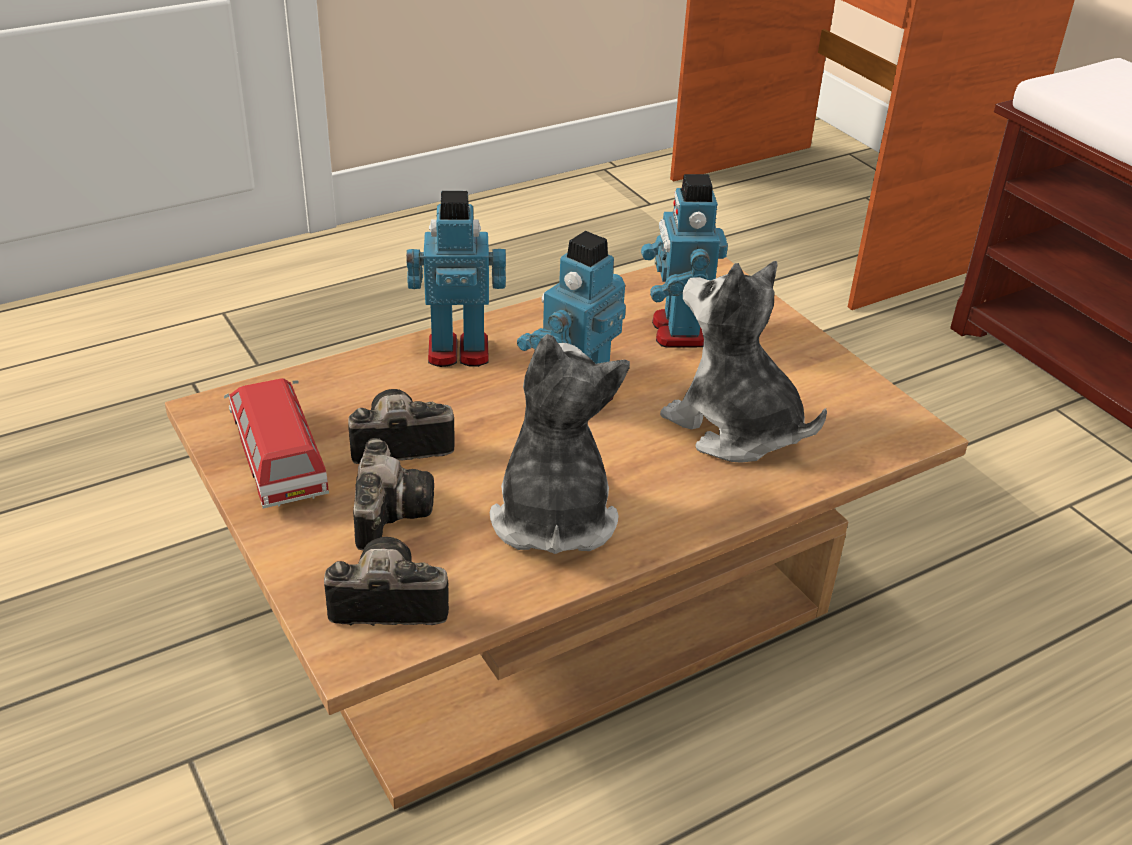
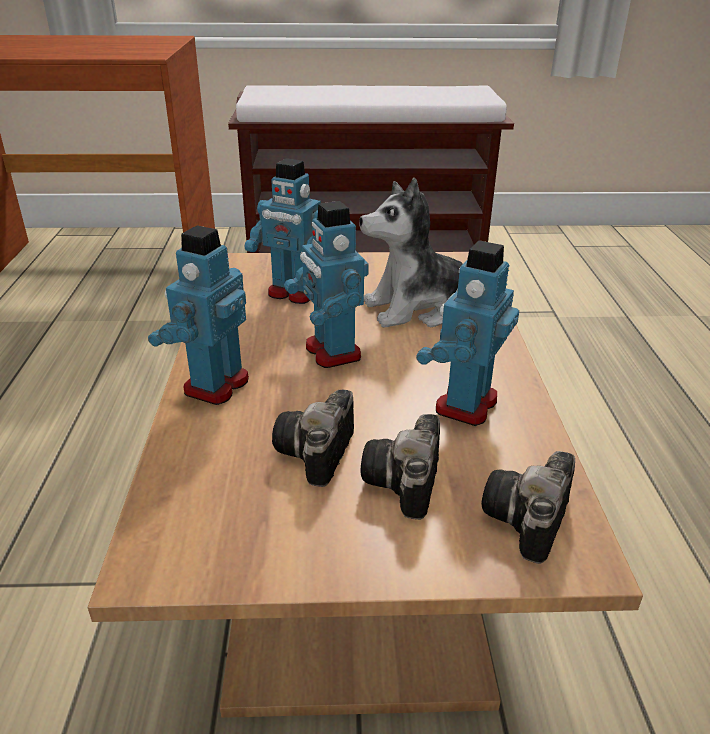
camera: 60 degrees left, 5 degrees down
toy car [224,378,329,509] -> none
camera [353,438,434,550] -> camera turned 105 degrees counterclockwise [360,414,440,520]
plush toy [490,334,630,554] -> toy robot [416,240,519,426]

